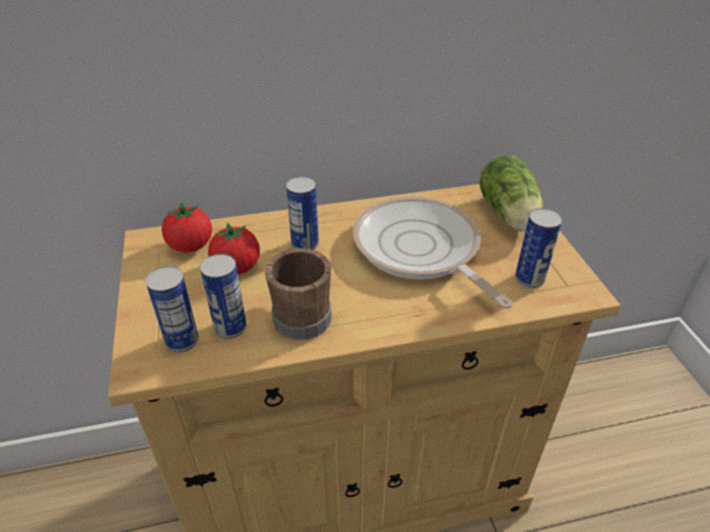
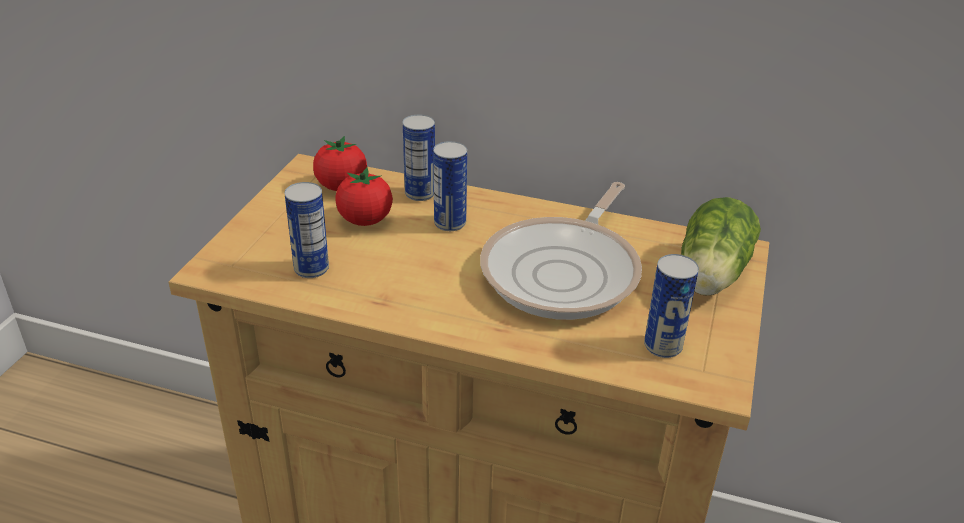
camera: 30 degrees right, 5 degrees down
can [146,266,199,353] -> can moved to [403,115,435,201]
brown mug [265,248,331,340] -> none
frying pan [353,196,513,309] -> frying pan turned 150 degrees counterclockwise [480,182,642,320]

